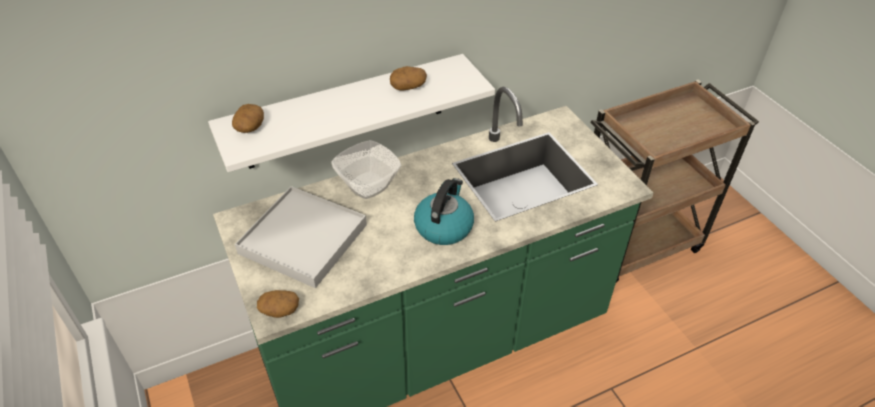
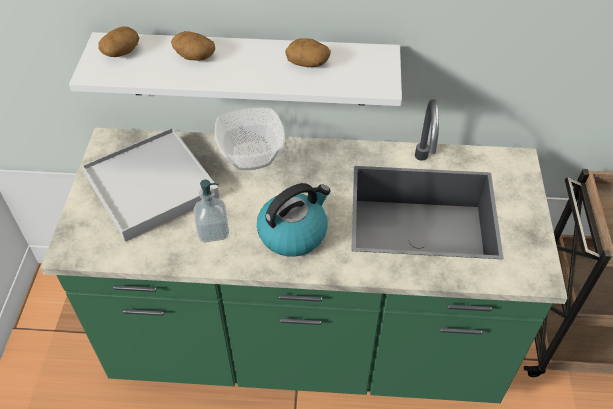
camera: 30 degrees right, 5 degrees up
potato [257,290,299,318] -> potato moved to [171,31,215,61]
none -> soap dispenser [194,180,229,242]

